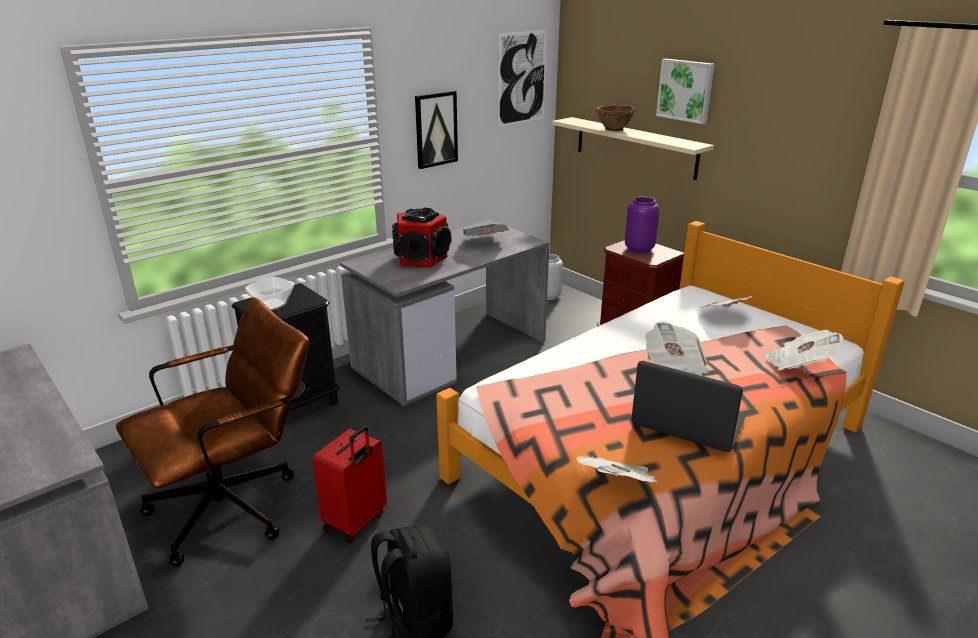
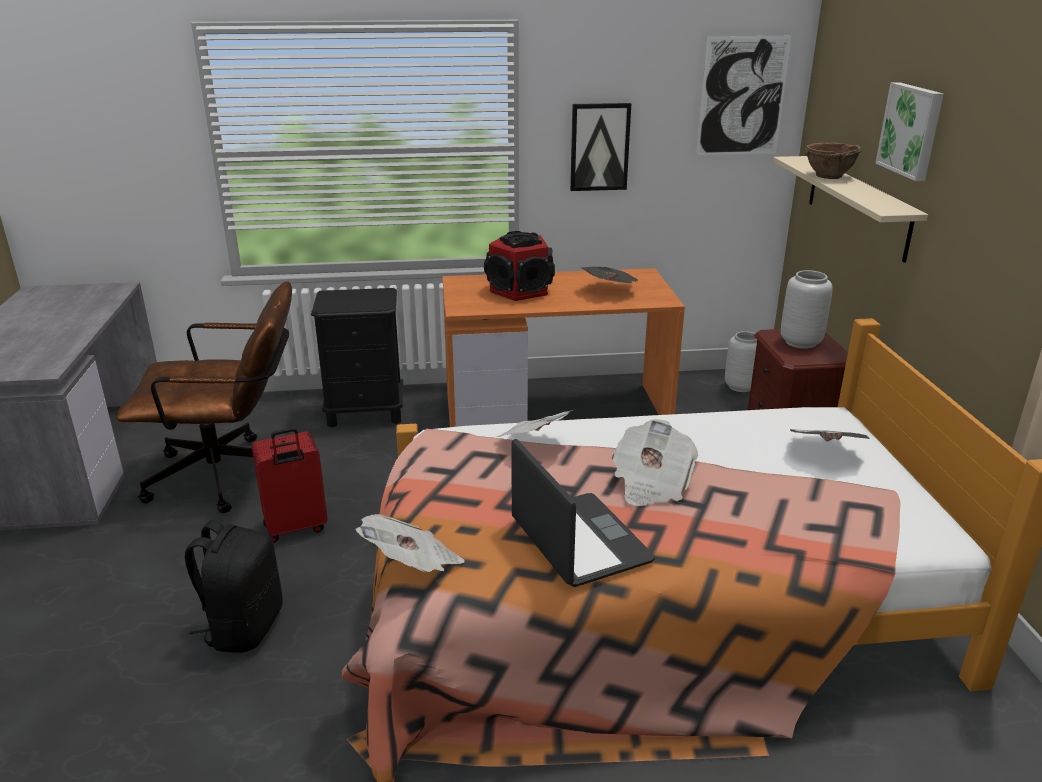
camera: 35 degrees right, 0 degrees up
bowl [245,277,294,311] -> none
grey desk [340,220,549,406] -> orange desk [442,268,685,427]
purple vase [625,197,659,253] -> grey vase [781,270,833,349]
newspaper [764,330,844,370] -> newspaper moved to [496,410,573,437]

